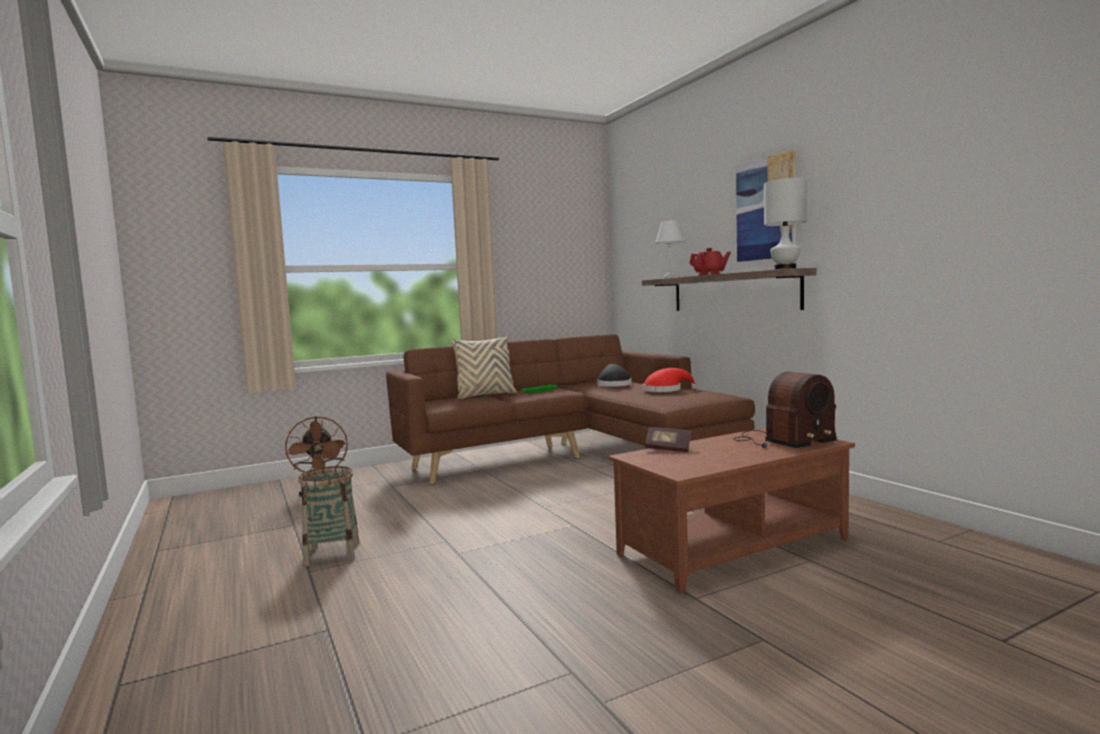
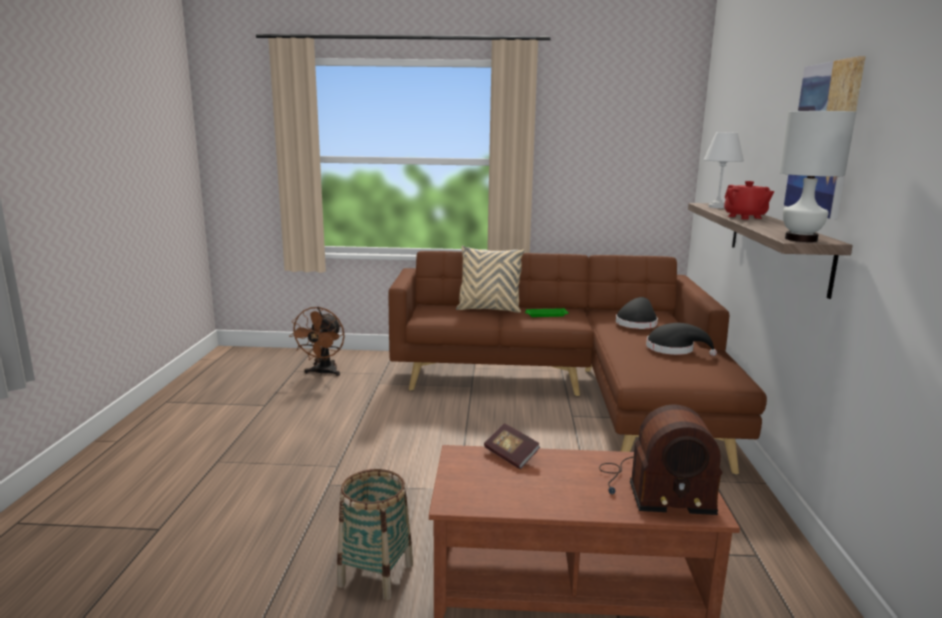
camera: 30 degrees right, 10 degrees up
basket [298,466,359,566] -> basket moved to [337,469,413,600]
red hat [643,368,698,392] -> black hat [646,323,717,356]

